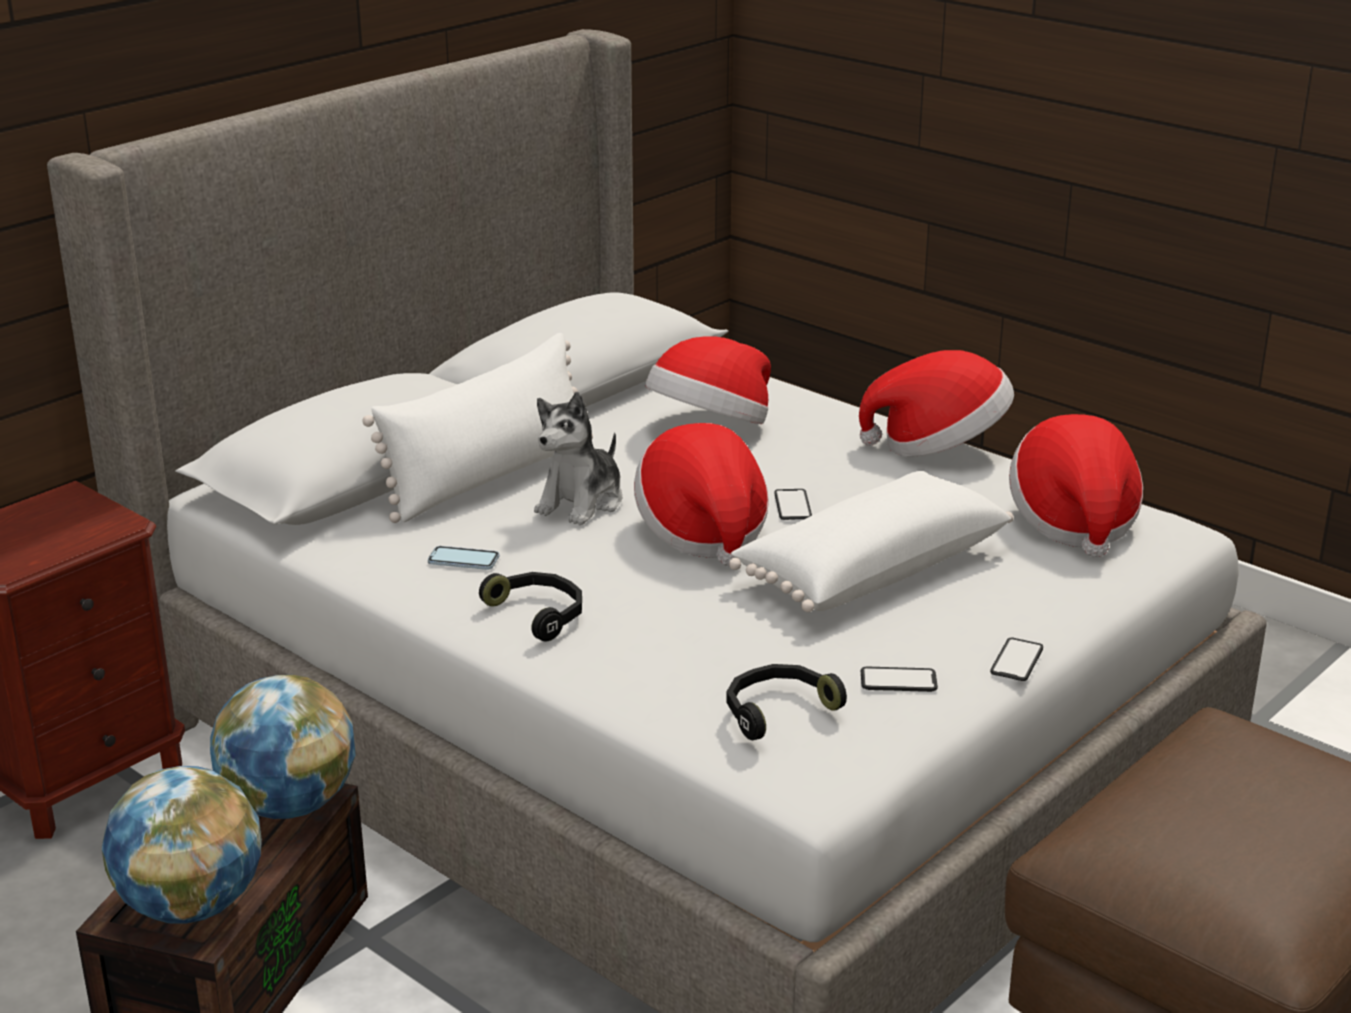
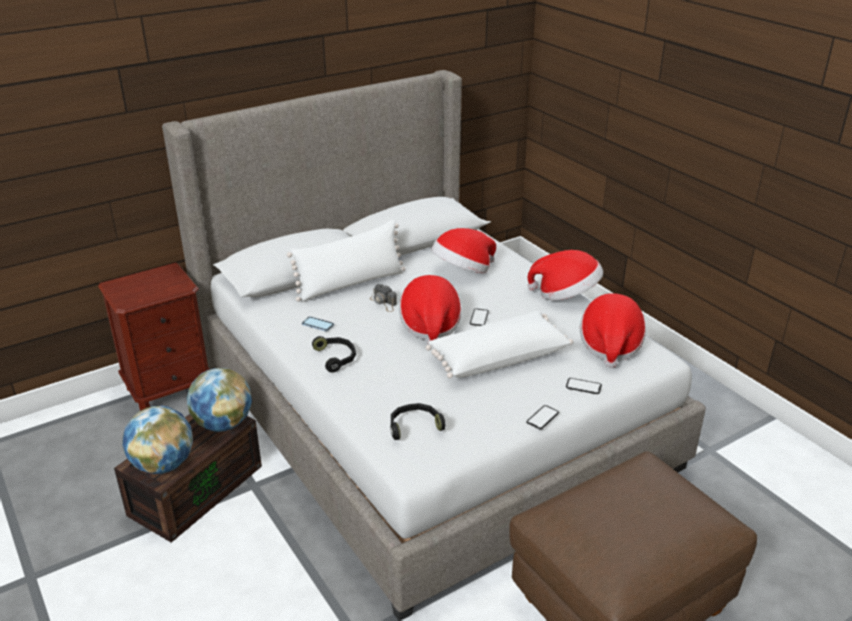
camera: 15 degrees right, 5 degrees up
plush toy [534,392,623,525] -> camera [370,284,397,312]
phone [861,666,938,692] -> phone moved to [566,378,602,394]

